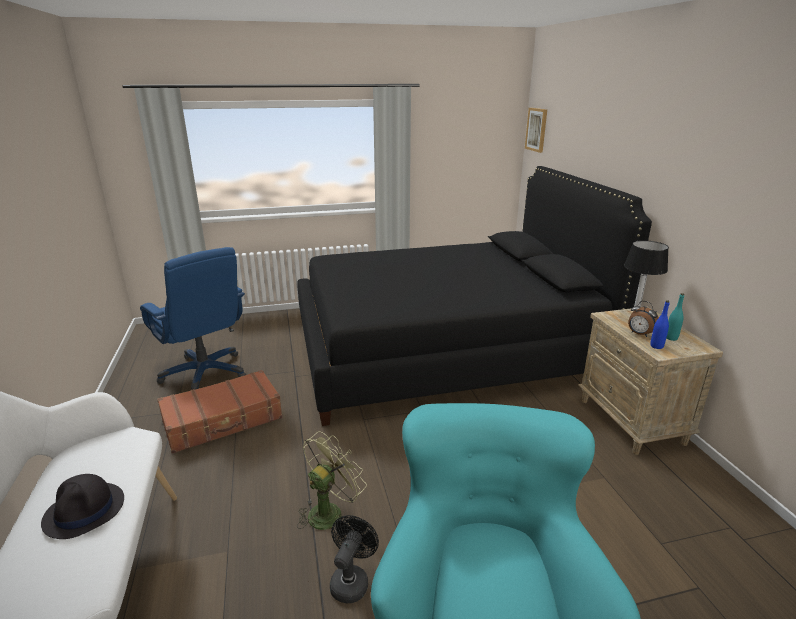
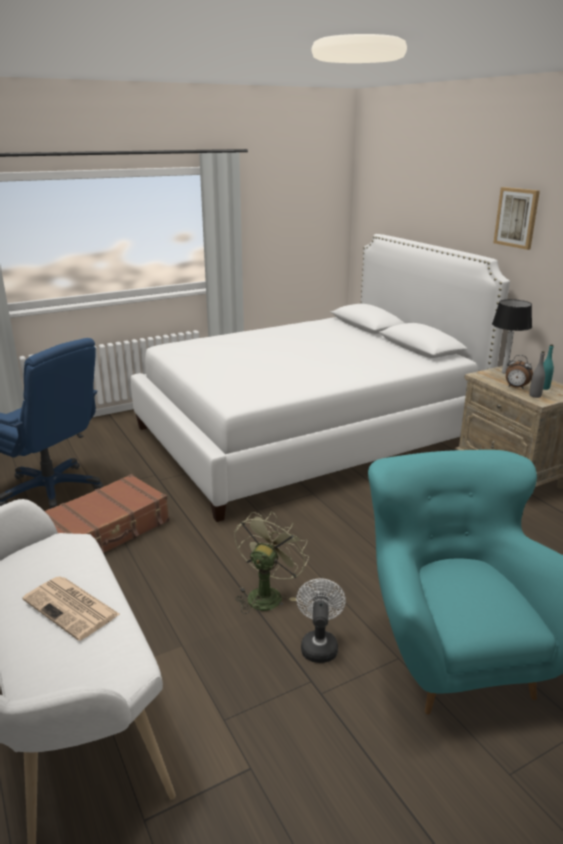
camera: 15 degrees left, 0 degrees up
black hat [41,474,124,539] -> newspaper [22,576,120,641]
black bed [297,166,652,426] -> white bed [131,234,510,522]
black fan [330,515,379,603] -> white fan [296,578,346,663]
picture [525,108,547,153] -> picture moved to [493,187,540,250]
blue bottle [650,300,670,349] -> grey bottle [529,351,545,398]

